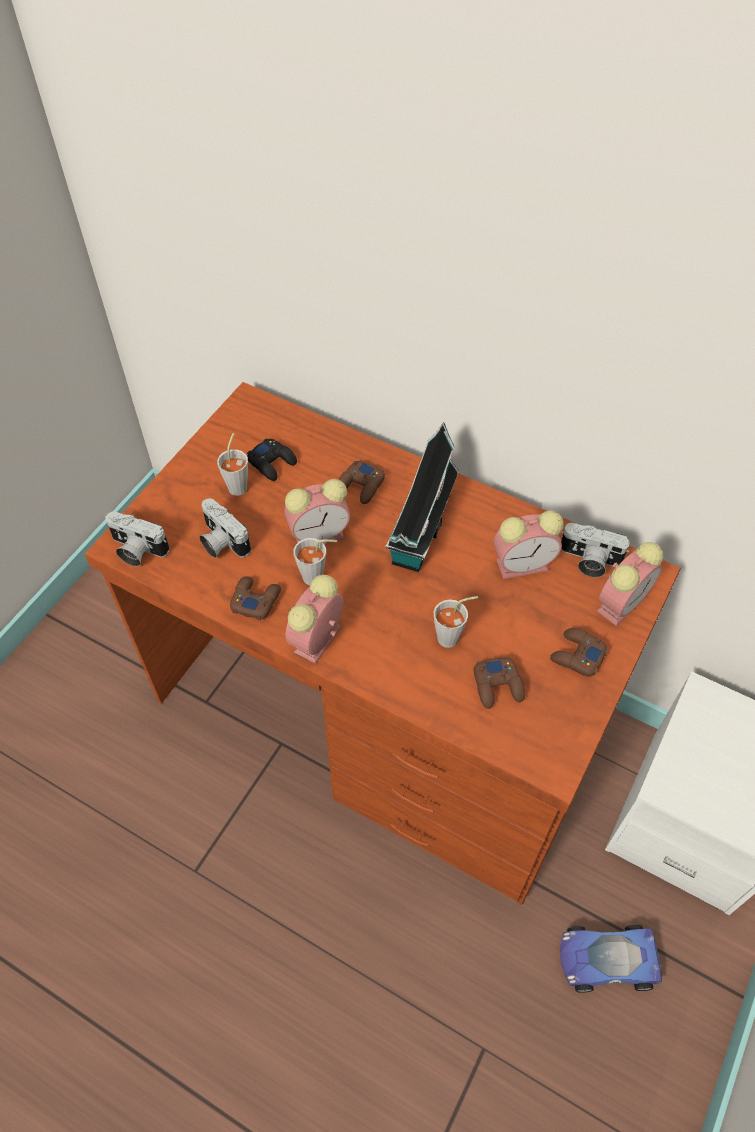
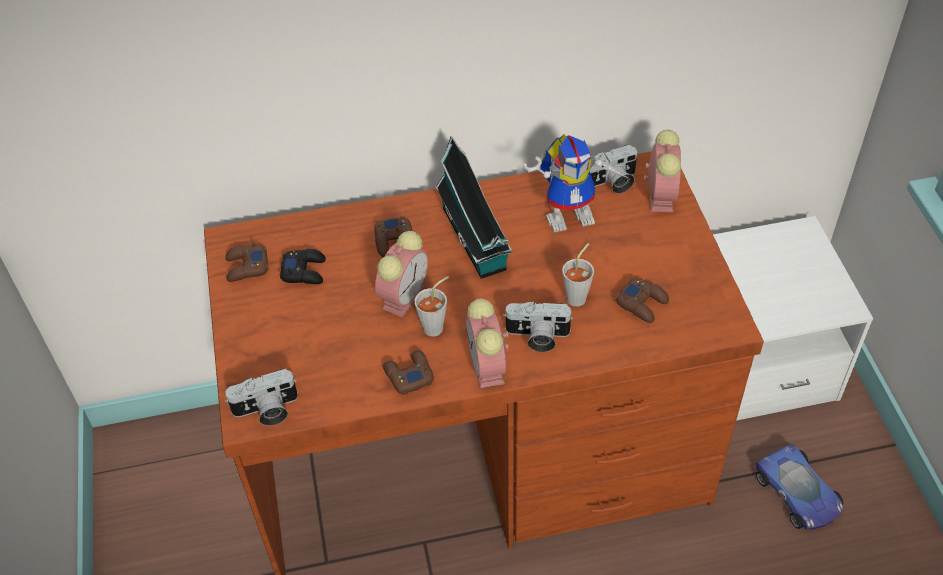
camera: 40 degrees left, 5 degrees down
camera [199,498,251,558] -> camera moved to [503,302,573,352]
grey cup [217,433,248,496] -> none
alarm clock [494,511,564,579] -> toy robot [523,134,627,232]
brown game controller [550,628,609,677] -> brown game controller moved to [225,242,269,282]
toy car [560,925,662,993] -> toy car turned 75 degrees counterclockwise [755,444,844,530]

